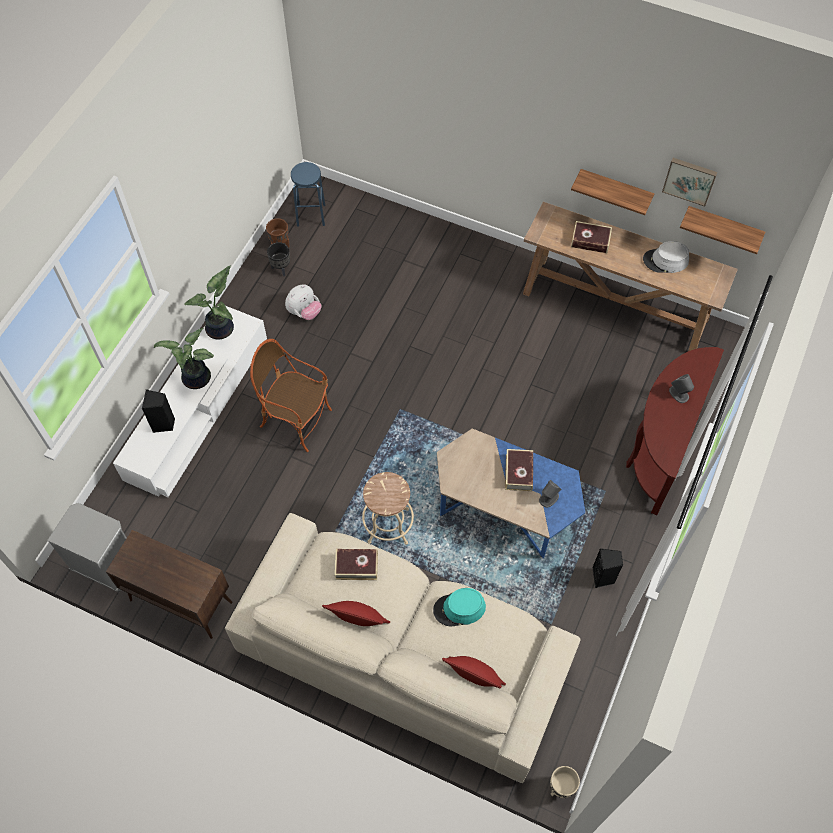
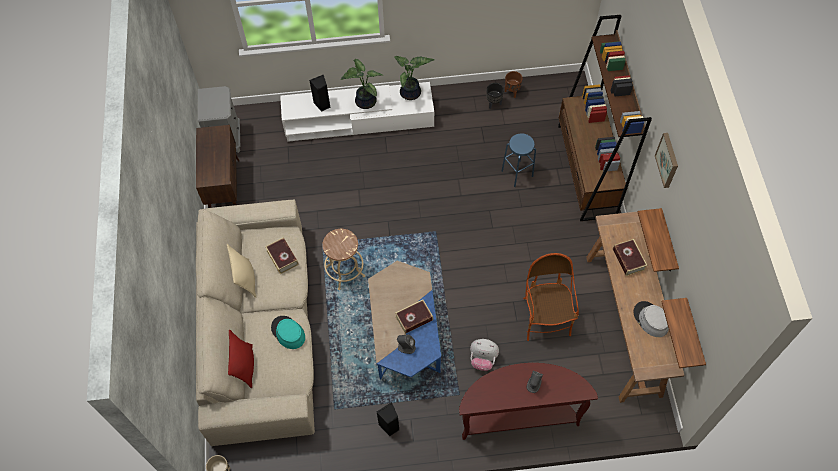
camera: 60 degrees right, 0 degrees up
armchair [250,339,332,452] -> armchair moved to [523,253,579,341]
plush toy [285,284,322,320] -> plush toy moved to [470,339,499,371]
blue stool [291,162,325,227] -> blue stool moved to [501,133,536,187]
red pillow [322,601,390,626] -> beige pillow [227,244,256,298]
picture [662,158,717,207] -> picture moved to [655,133,678,188]
none -> brown bookcase [558,15,652,221]

